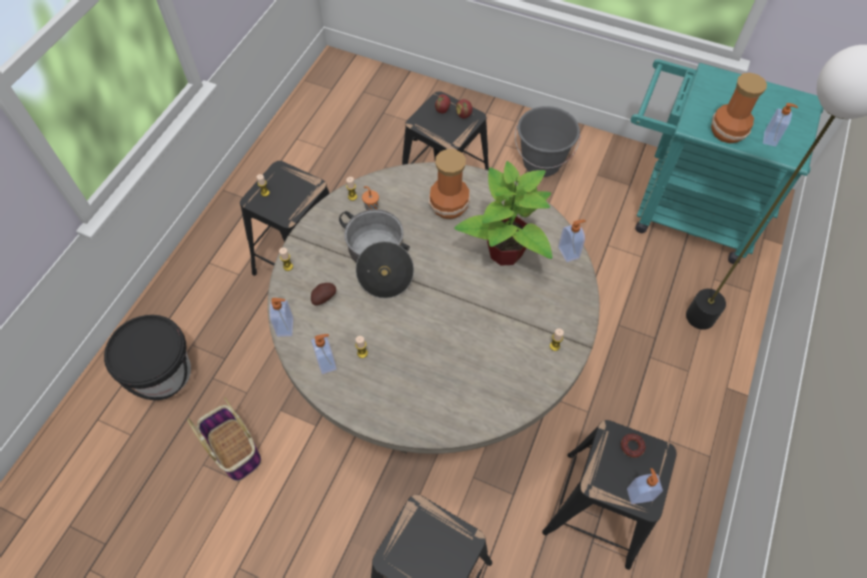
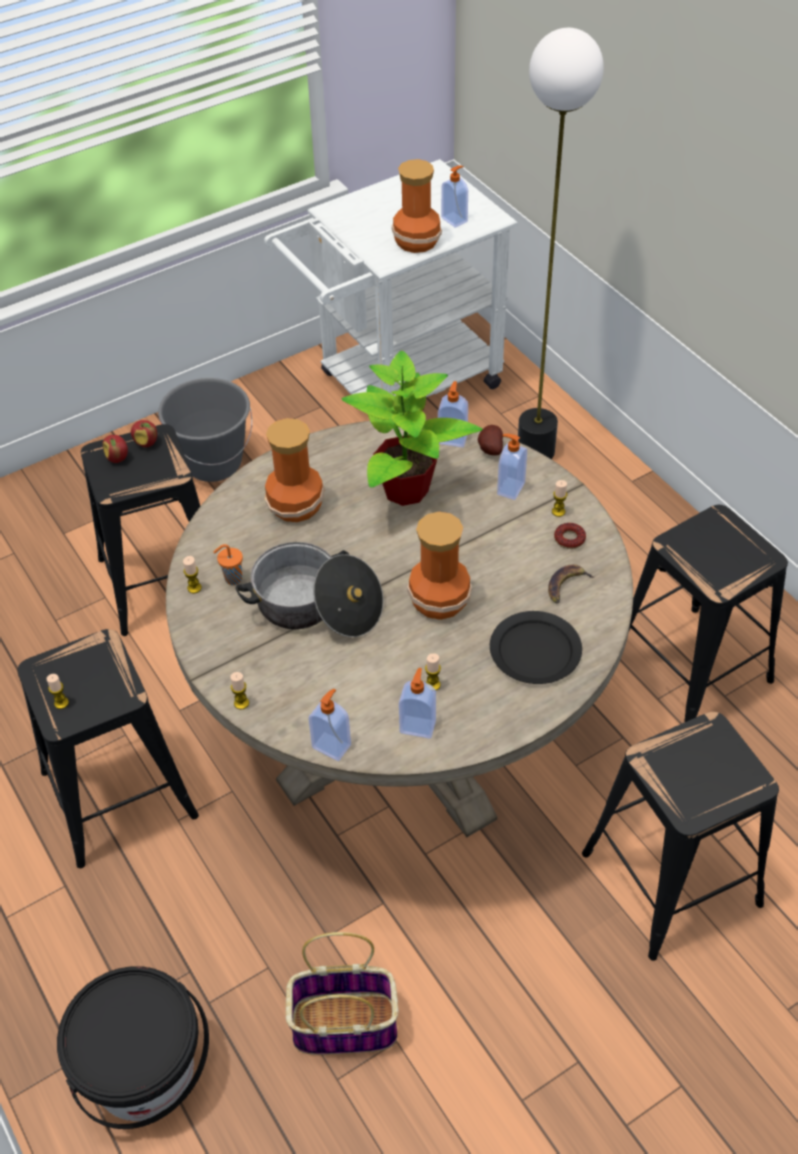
camera: 55 degrees left, 10 degrees down
potato [311,283,336,305] -> potato moved to [478,425,503,456]
donut [621,434,646,458] -> donut moved to [554,523,586,549]
soap dispenser [627,468,663,504] -> soap dispenser moved to [497,434,527,500]
turquoise cart [631,59,824,264] -> white cart [264,159,518,397]
none -> vase [407,512,472,620]
none -> black plate [490,611,582,684]
none -> banana [548,564,595,604]

